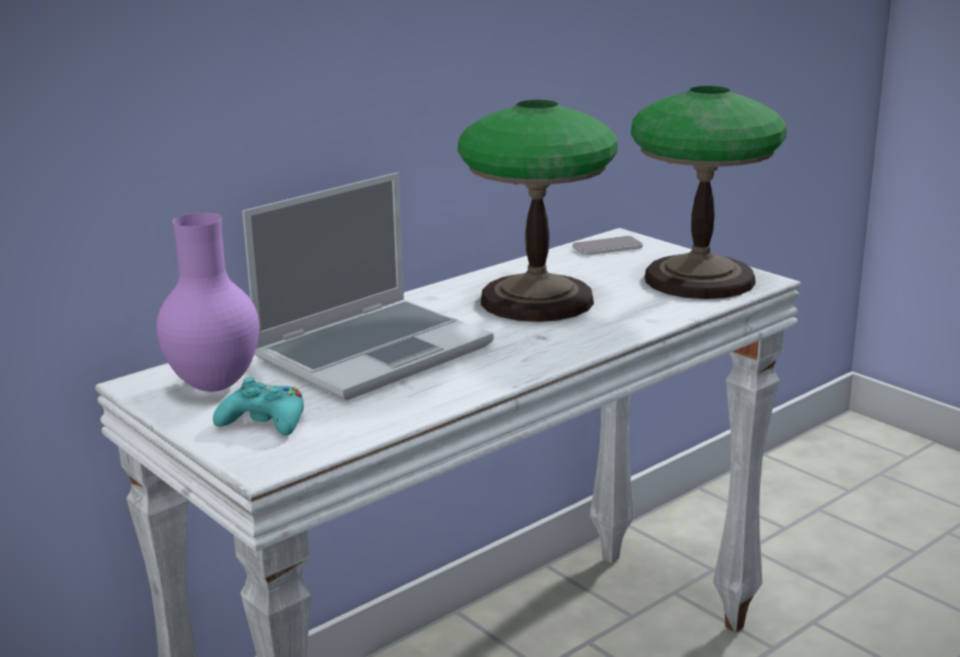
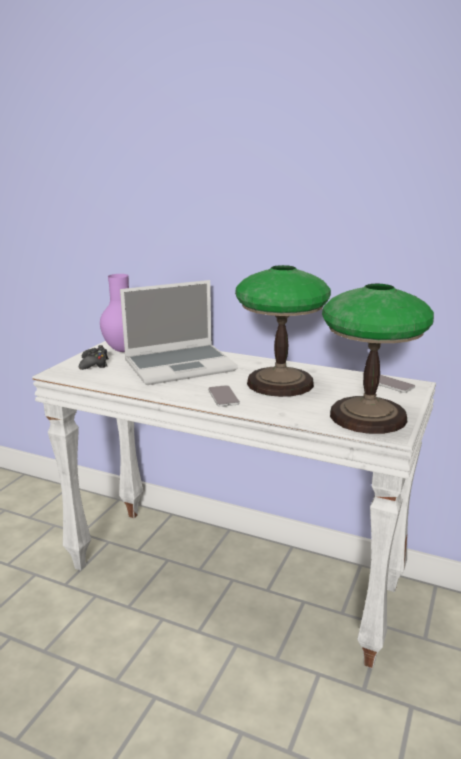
camera: 65 degrees right, 0 degrees up
turquoise game controller [213,377,304,436] -> black game controller [79,345,109,370]
laptop [242,172,493,400] -> laptop turned 45 degrees counterclockwise [120,280,238,385]
none -> phone [208,385,240,407]

